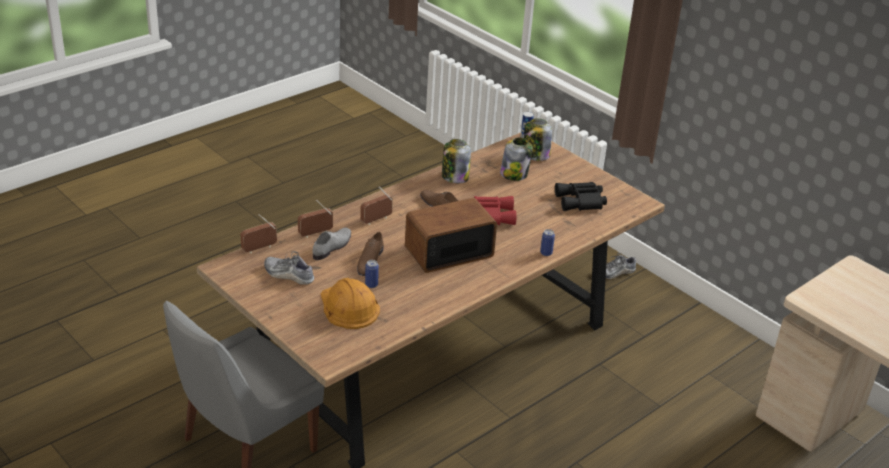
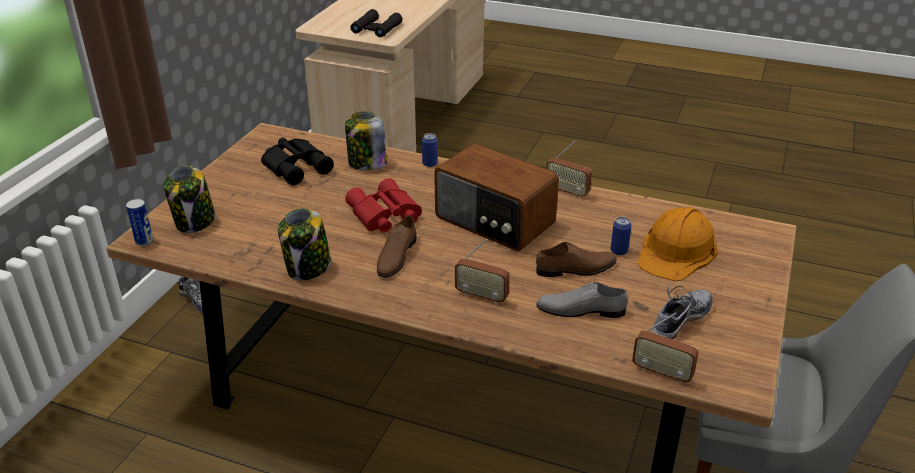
camera: 115 degrees left, 0 degrees up
shoe [264,251,314,285] -> shoe turned 135 degrees counterclockwise [653,285,713,339]
radio [298,200,333,238] -> radio moved to [546,141,592,199]
jar [500,137,533,181] -> jar moved to [345,112,387,171]
none -> black binoculars [350,9,403,37]

